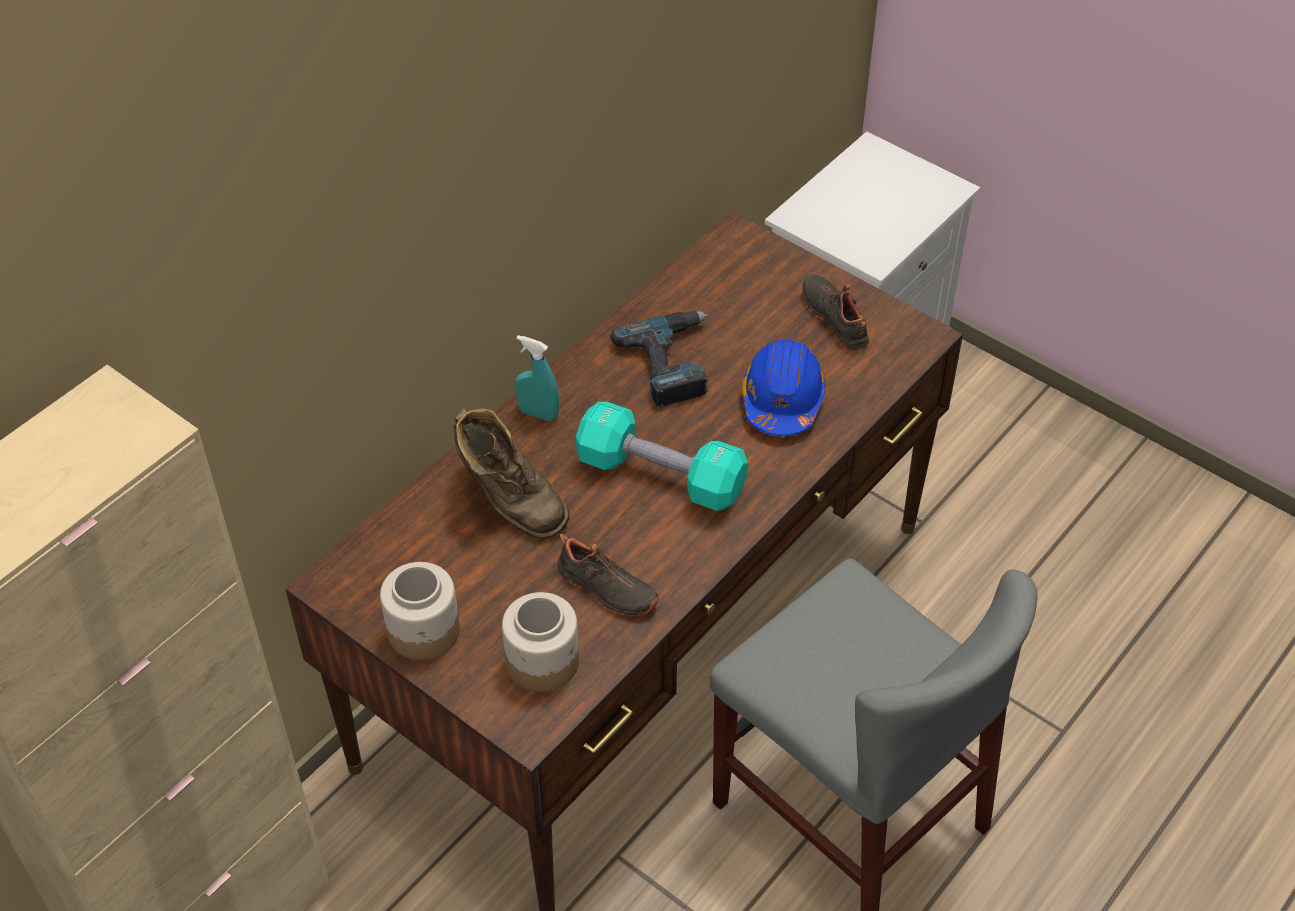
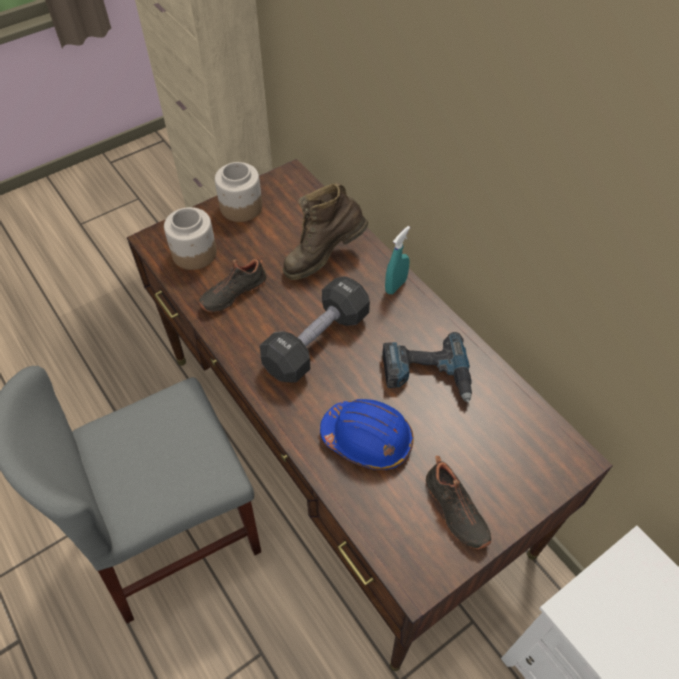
camera: 105 degrees right, 5 degrees up
turquoise dumbbell [576,402,748,511] -> black dumbbell [260,276,370,383]
black shoe [802,274,869,351] -> black shoe turned 75 degrees clockwise [426,456,491,549]

